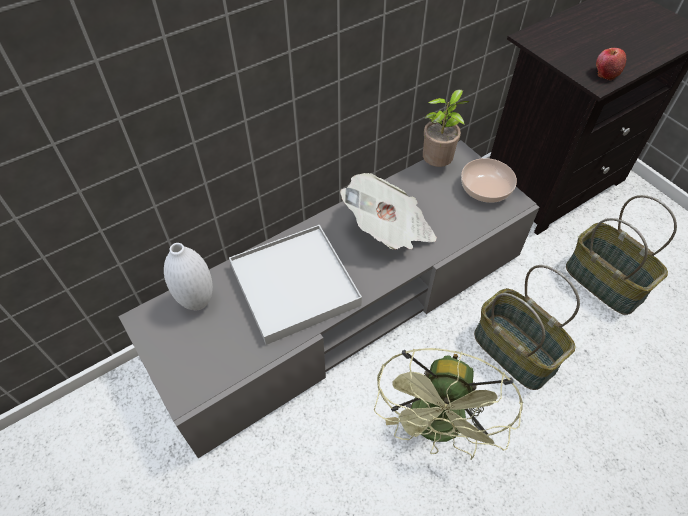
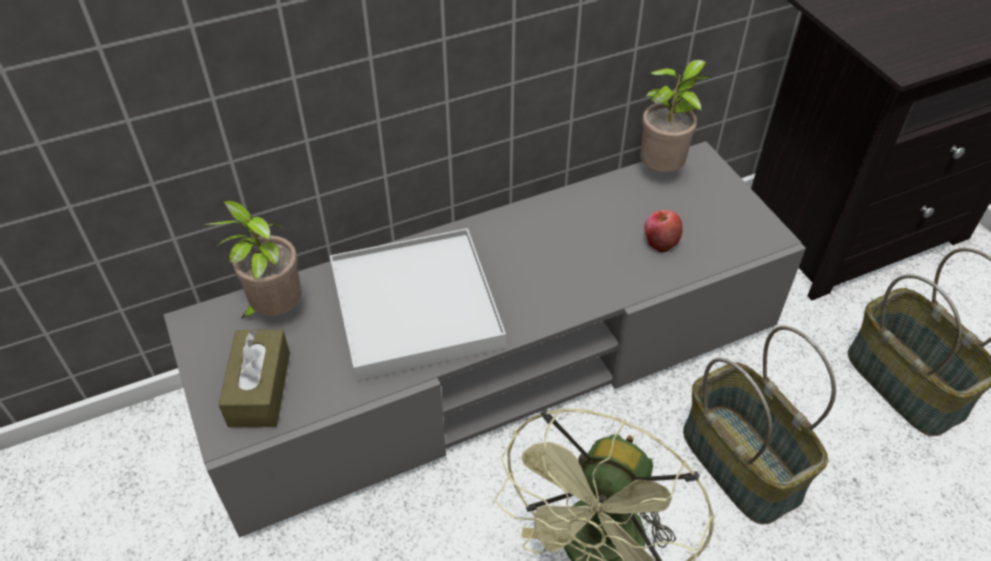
camera: 10 degrees right, 5 degrees down
white vase [164,243,213,310] -> potted plant [203,200,302,319]
newspaper [340,173,437,250] -> none
bowl [461,158,517,203] -> none
apple [596,48,626,80] -> apple moved to [644,210,683,253]
none -> brown tissue box [218,330,290,427]

